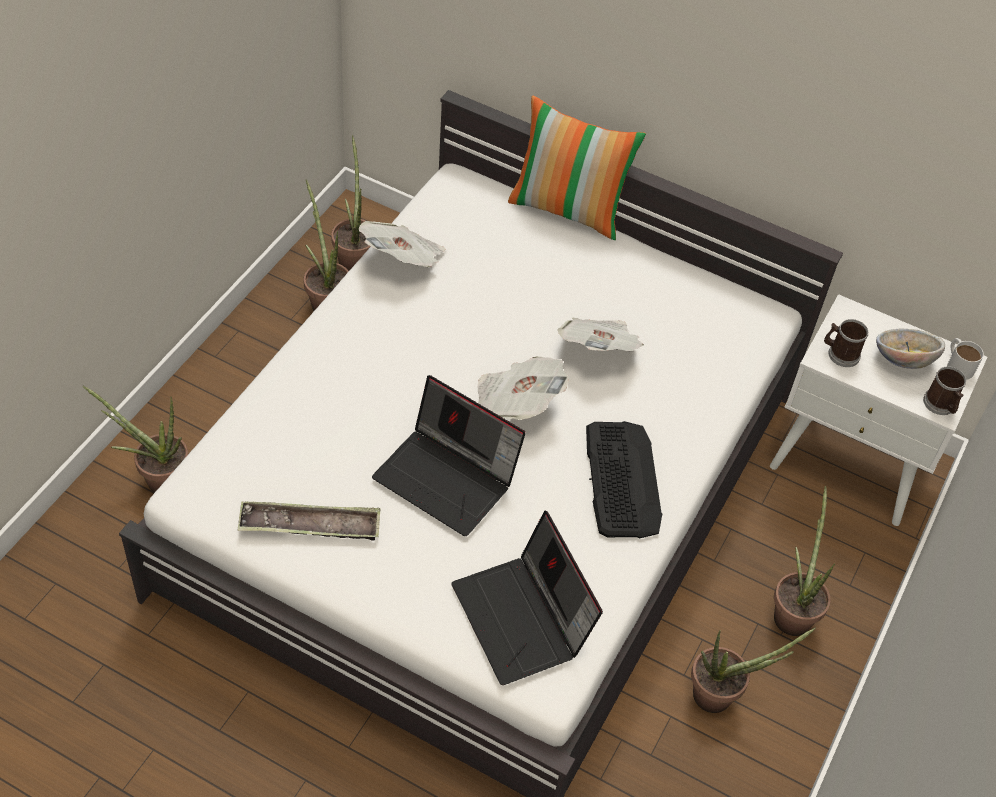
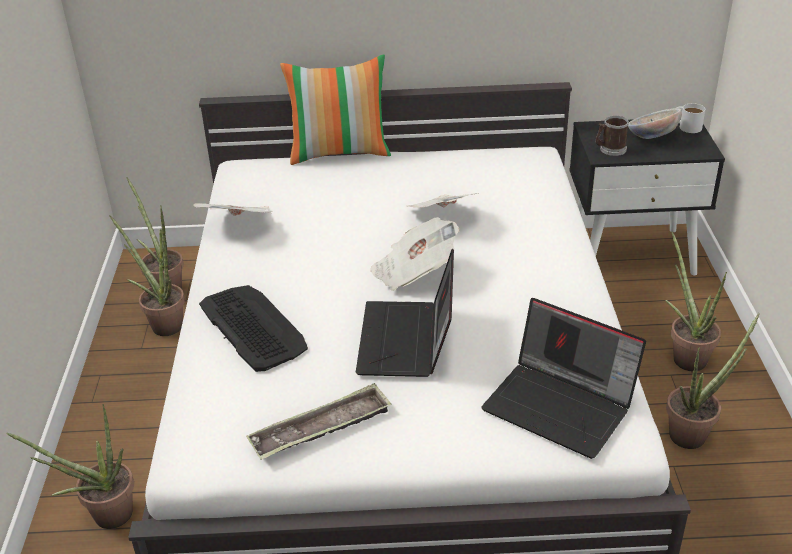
camera: 25 degrees left, 15 degrees down
laptop [372,375,526,536] -> laptop turned 90 degrees clockwise [356,249,454,377]
keyboard [586,421,662,538] -> keyboard moved to [199,285,308,372]
white nightstand [770,294,987,526] -> black nightstand [569,119,725,275]
mug [923,366,966,415] -> none

